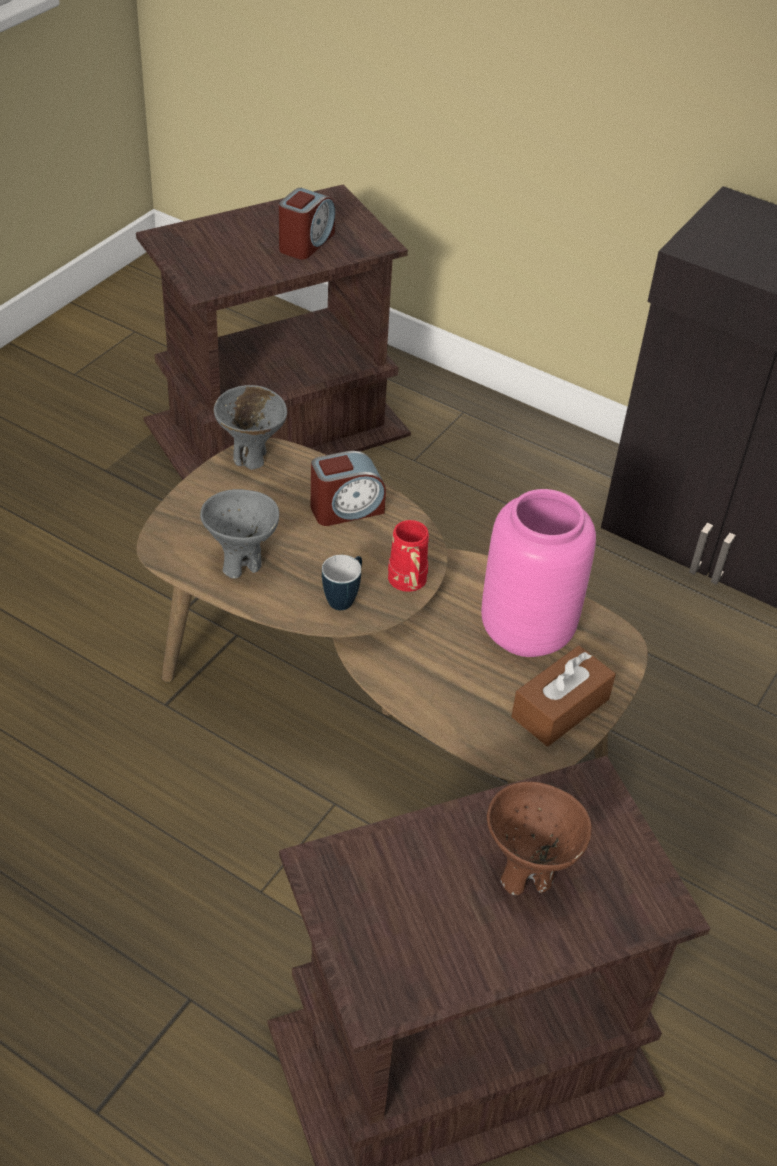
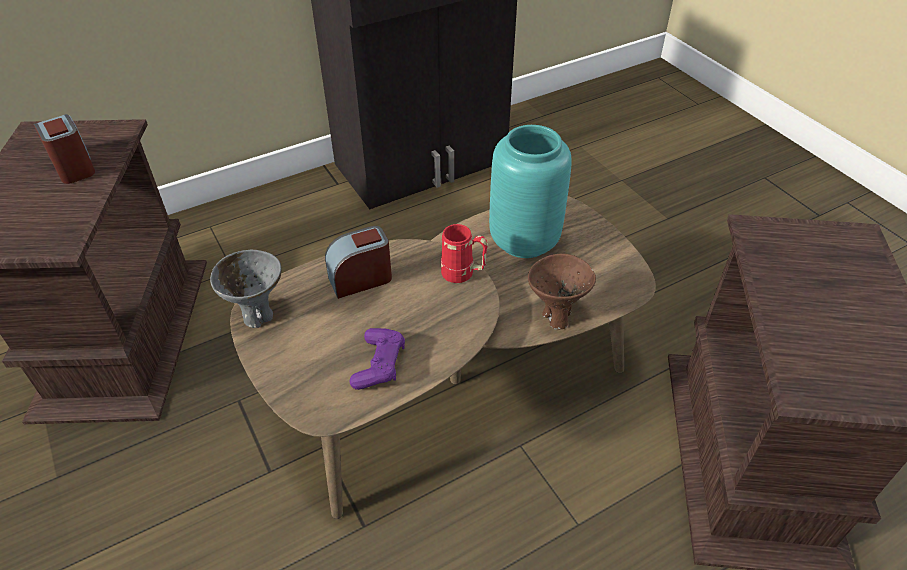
camera: 60 degrees left, 0 degrees up
grey bowl [200,489,279,578] -> purple game controller [349,328,405,390]
alarm clock [311,451,386,526] -> alarm clock turned 120 degrees counterclockwise [325,226,392,299]
mug [322,555,362,610] -> none
pink vase [481,489,596,657] -> turquoise vase [489,125,572,258]
brown bowl [487,782,592,895] -> brown bowl moved to [528,253,596,330]
brown tissue box [511,646,616,746] -> none

